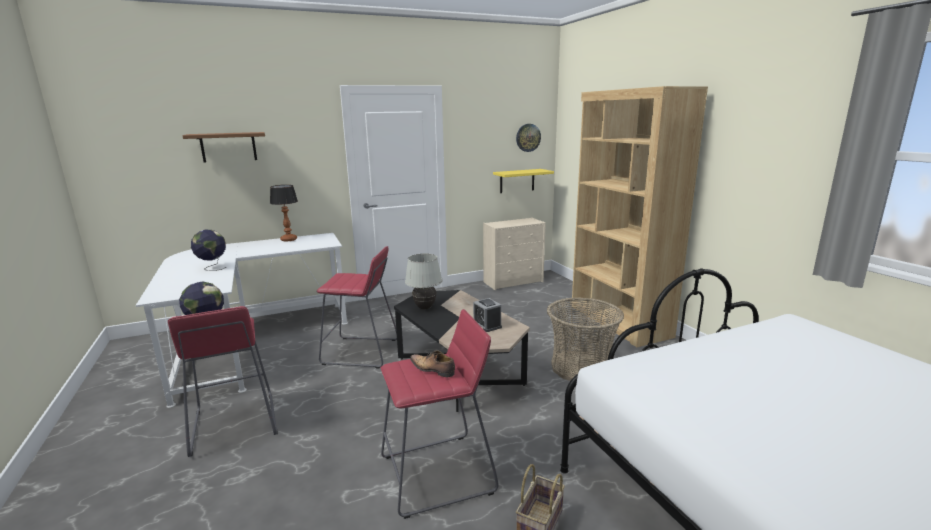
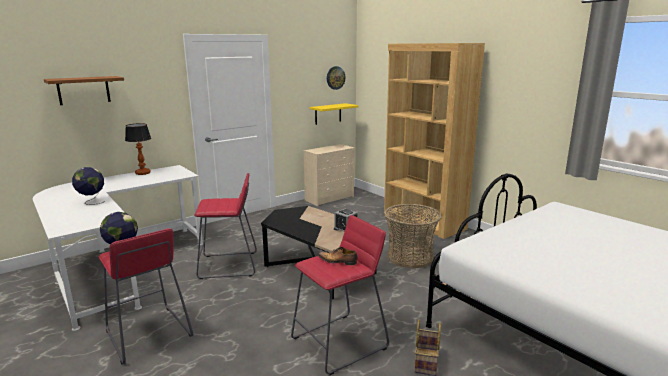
camera: 15 degrees left, 0 degrees up
white table lamp [405,254,442,309] -> none

